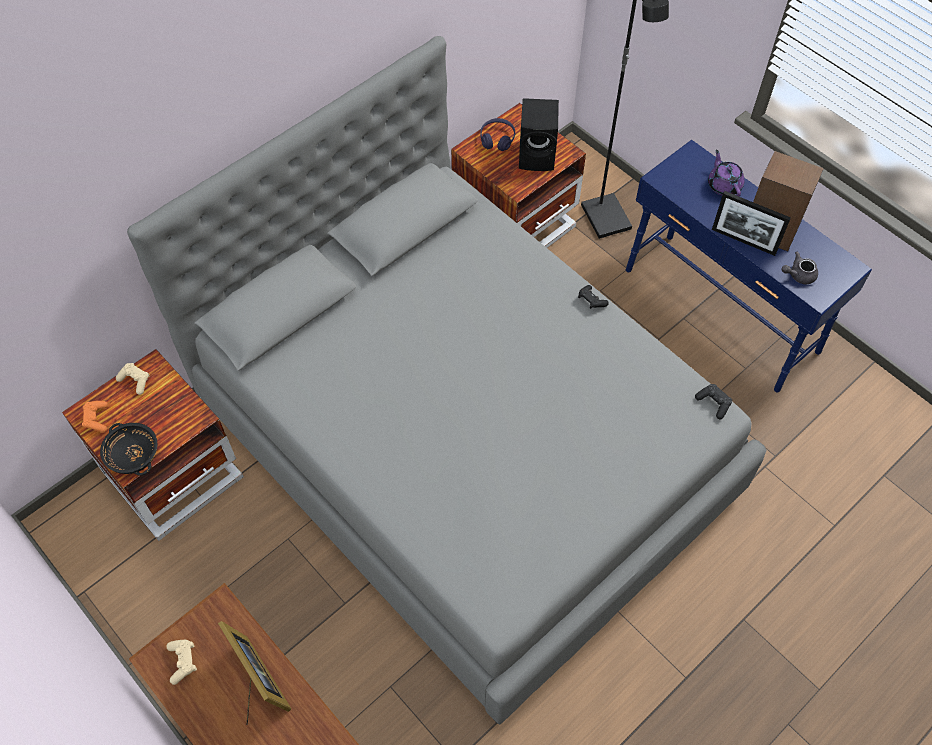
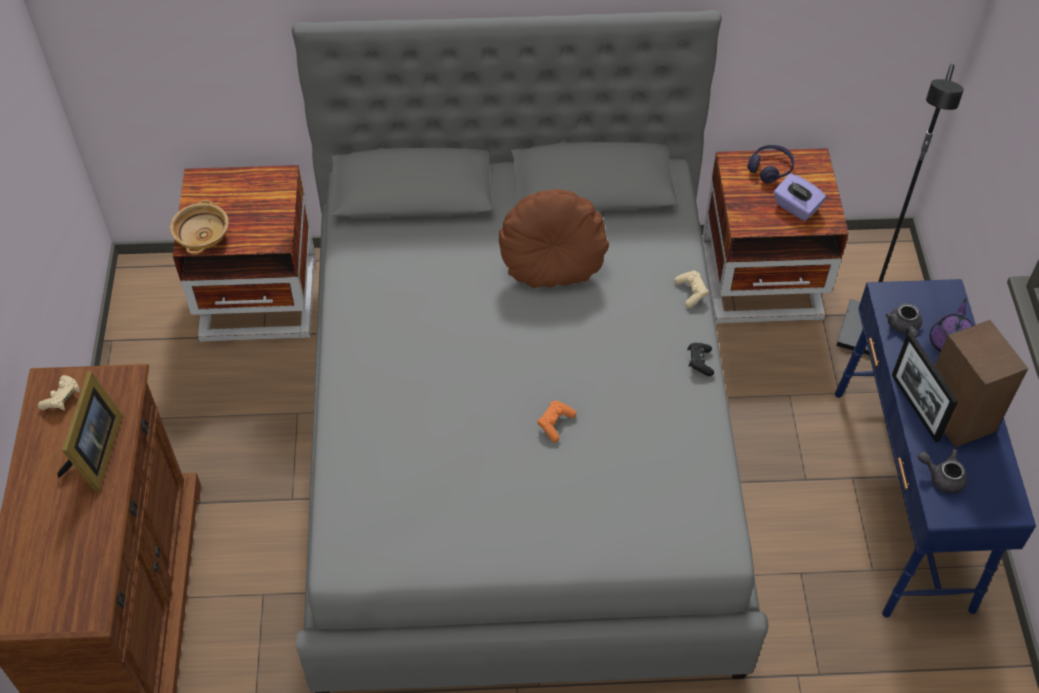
camera: 40 degrees right, 5 degrees down
orange game controller [82,401,108,433] -> orange game controller moved to [537,401,576,442]
black bowl [100,423,157,476] -> beige bowl [170,200,229,254]
beige game controller [116,363,149,395] -> beige game controller moved to [674,271,709,308]
black speaker [519,98,559,171] -> purple tissue box [774,173,826,221]
black game controller [695,384,732,419] -> none
none -> brown pillow [499,189,609,288]
none -> grey teapot [885,303,922,338]

